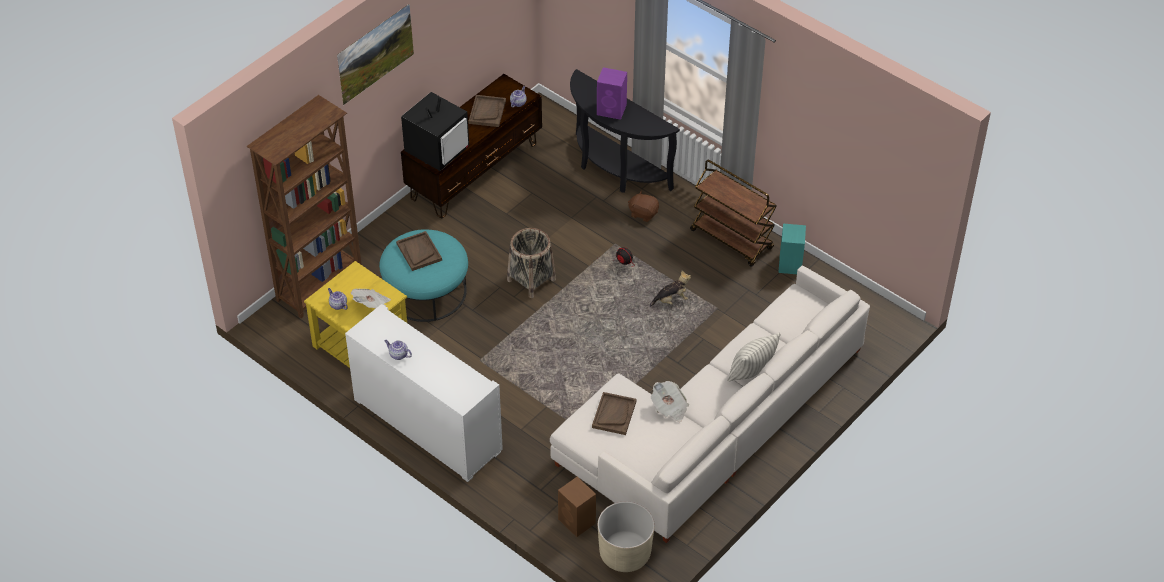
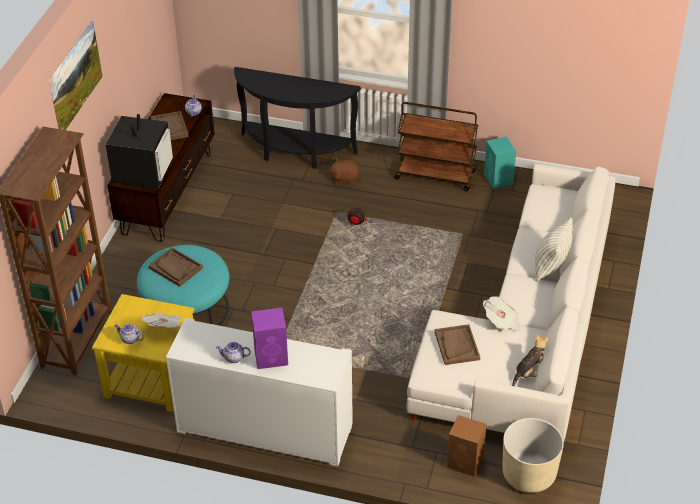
camera: 25 degrees left, 5 degrees down
basket [507,228,556,298] -> none
purple speaker [597,67,627,120] -> purple speaker moved to [251,308,288,369]
plush toy [650,271,691,307] -> plush toy moved to [512,335,548,386]

